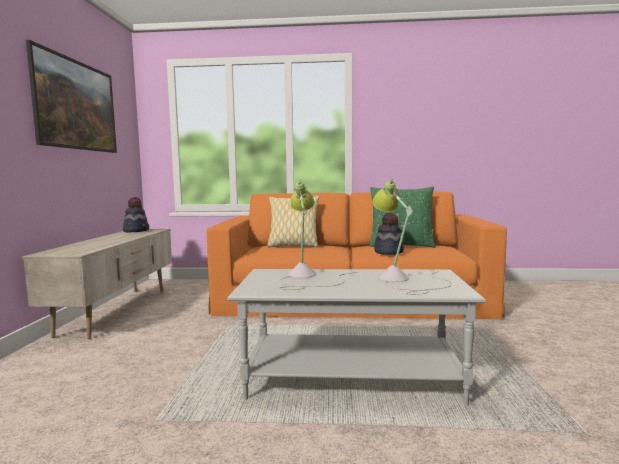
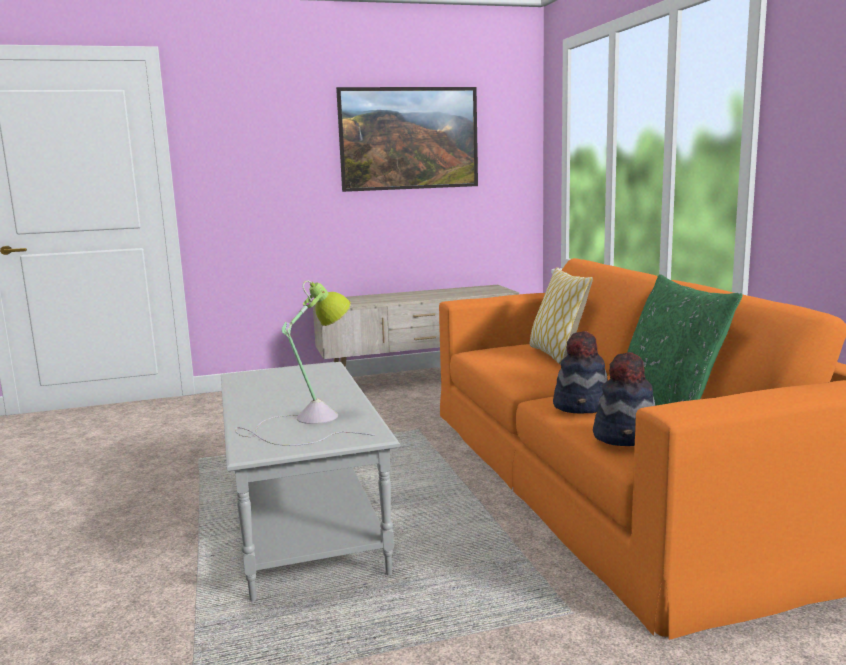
camera: 70 degrees right, 5 degrees up
hat [123,197,149,233] -> hat moved to [593,352,655,446]
table lamp [280,180,358,290] -> none

